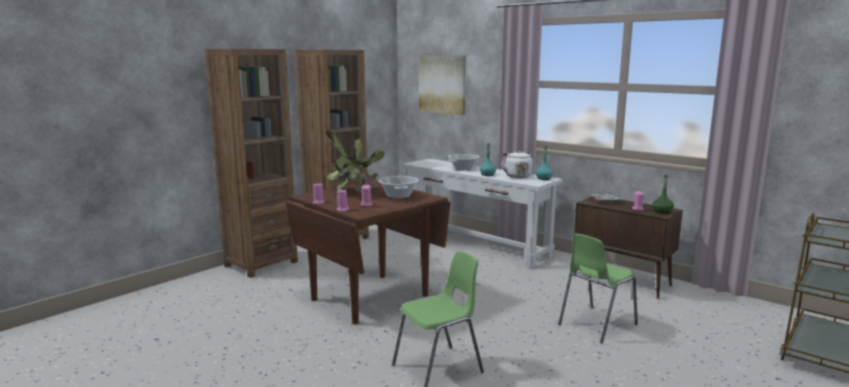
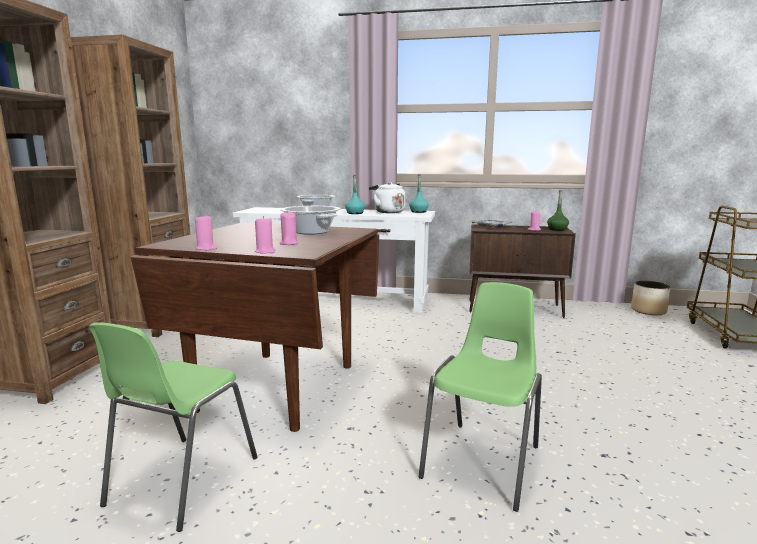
camera: 30 degrees left, 0 degrees up
potted plant [325,129,384,195] -> none
picture [419,55,466,115] -> none
green chair [558,234,638,343] -> green chair moved to [89,322,257,532]
none -> planter [631,281,671,315]

